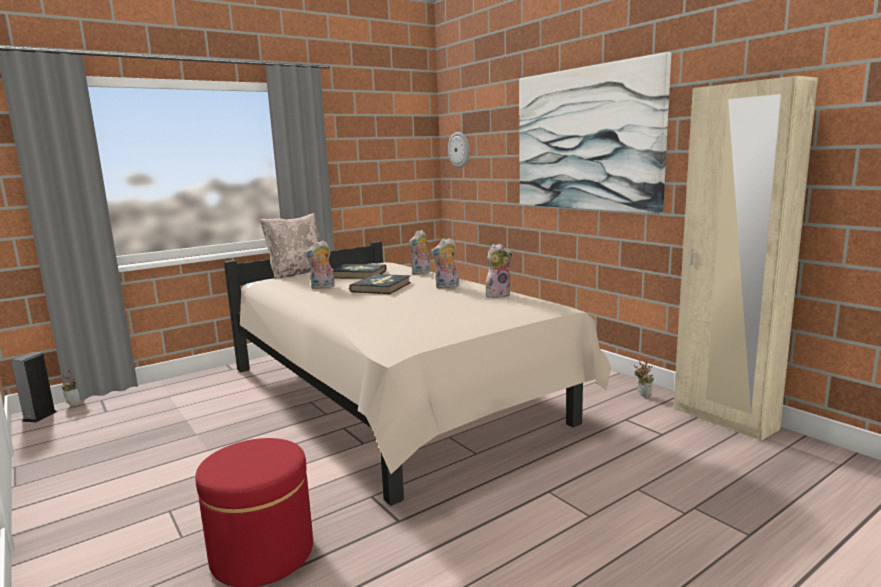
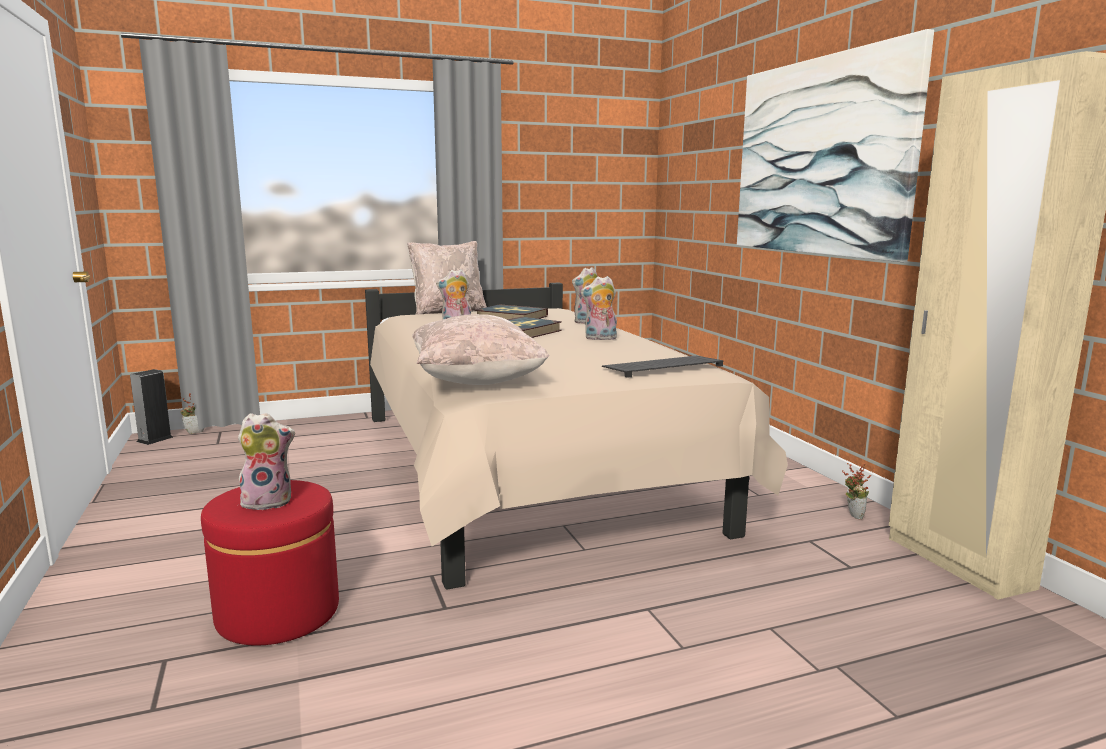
camera: 15 degrees right, 0 degrees up
wall clock [448,132,470,168] -> none
plush toy [486,244,513,298] -> plush toy moved to [238,413,295,510]
none -> beige pillow [412,314,549,385]
none -> keyboard [602,356,723,378]

